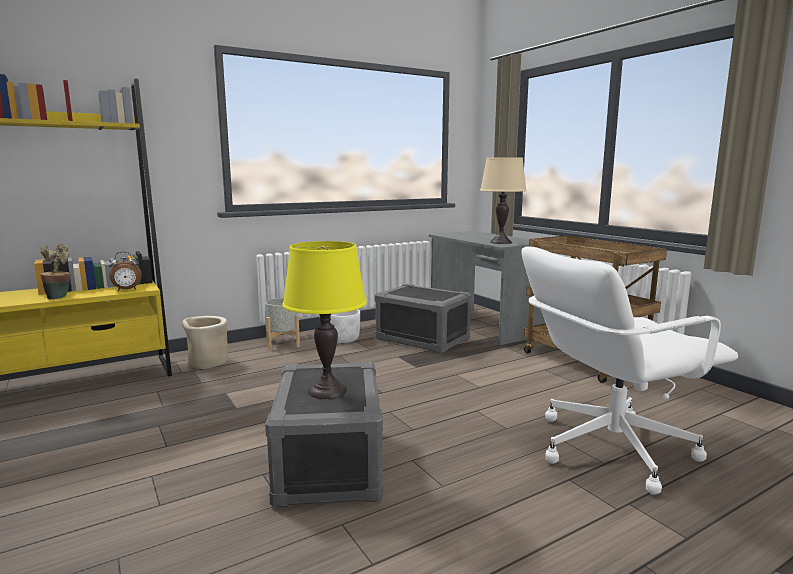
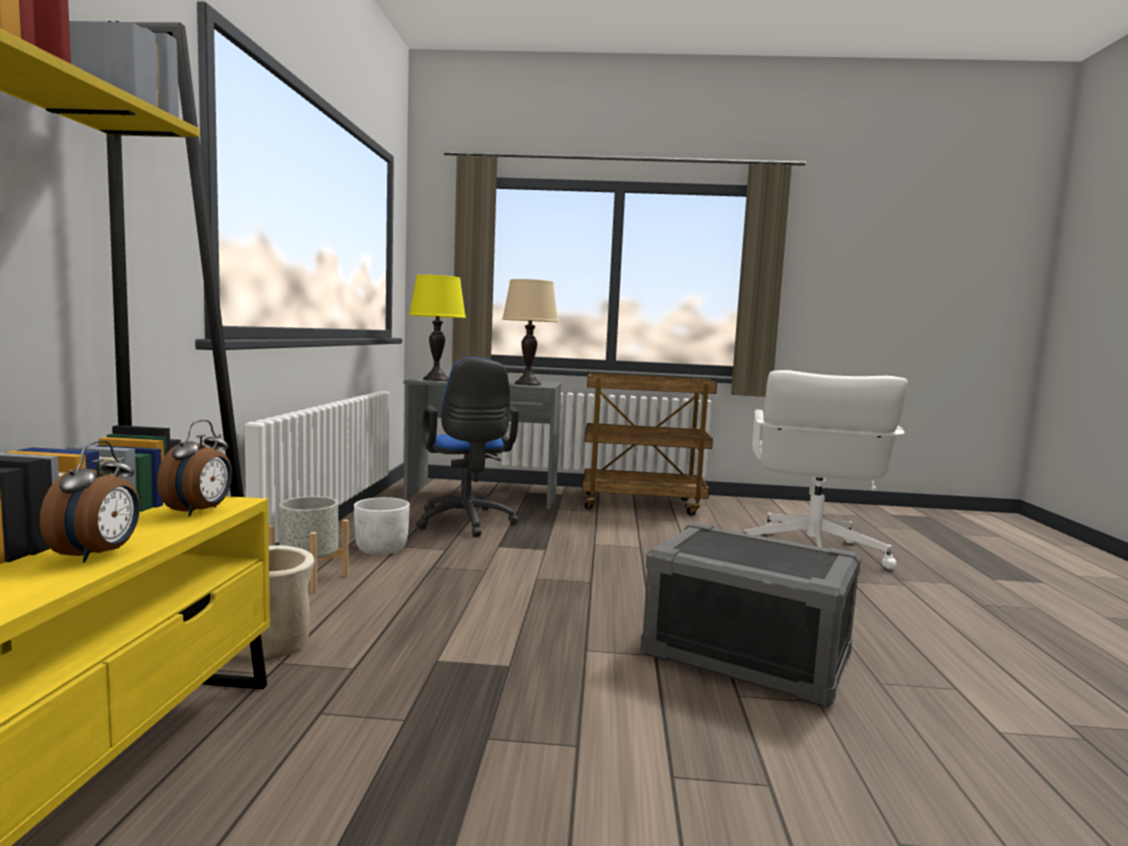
camera: 55 degrees left, 5 degrees down
potted plant [40,243,70,300] -> alarm clock [40,441,140,563]
yellow table lamp [282,241,367,399] -> yellow table lamp moved to [409,275,466,381]
grey storage box [375,284,472,354] -> blue office chair [416,357,519,537]

